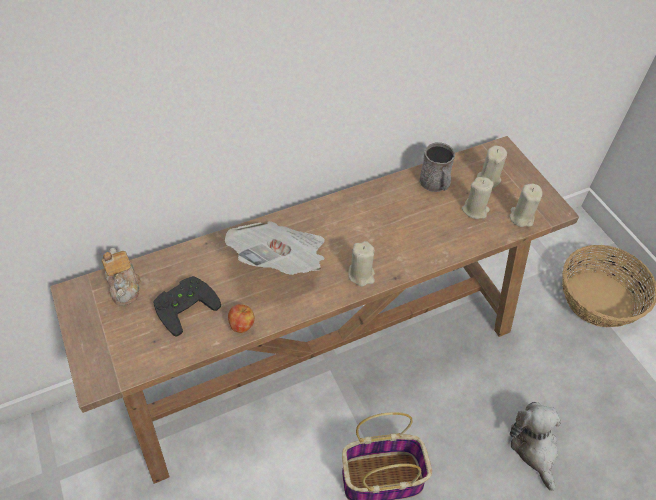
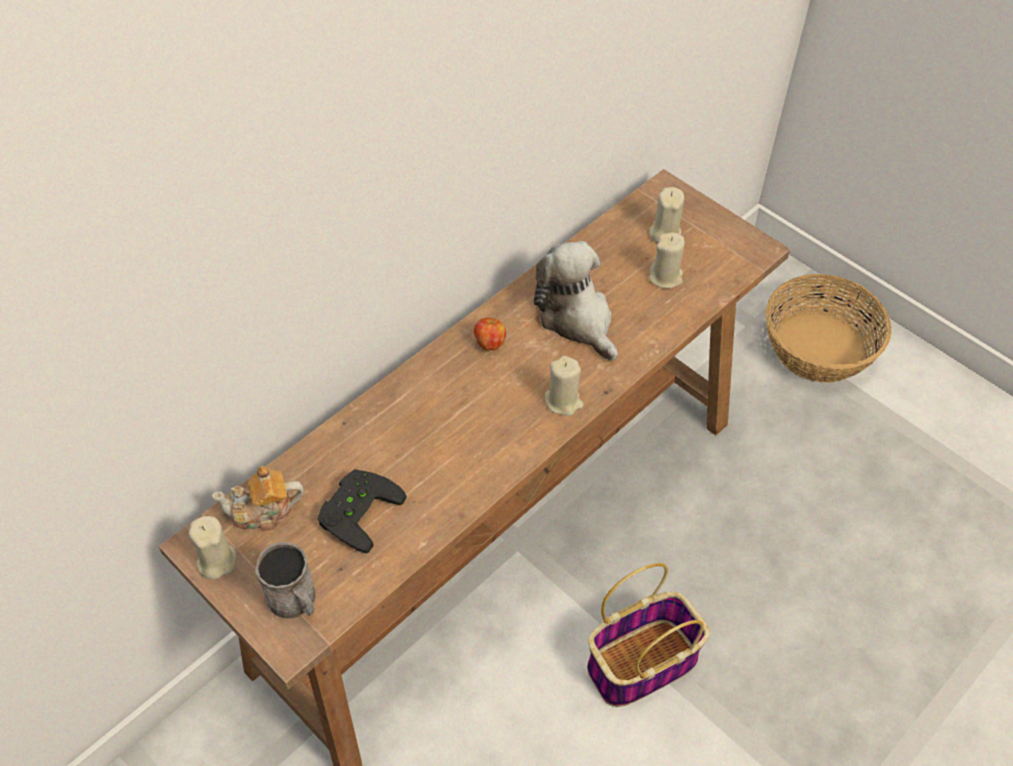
camera: 20 degrees left, 0 degrees up
teapot [102,248,141,306] -> teapot turned 120 degrees clockwise [212,466,304,530]
newspaper [225,221,325,275] -> none
apple [228,304,255,333] -> apple moved to [474,318,506,351]
grey mug [419,142,455,192] -> grey mug moved to [255,542,316,619]
beige candle [510,184,543,227] -> beige candle moved to [189,516,236,580]
plush toy [510,402,561,491] -> plush toy moved to [534,241,618,361]

